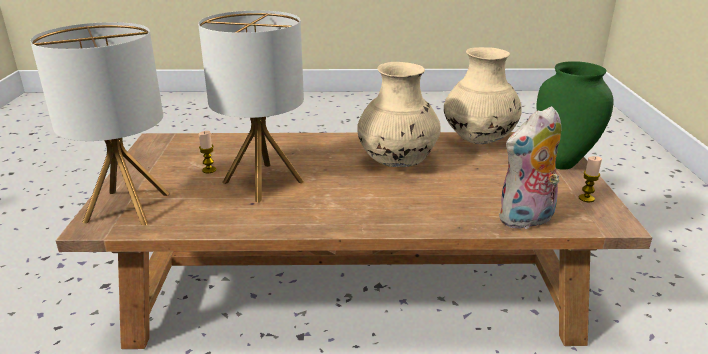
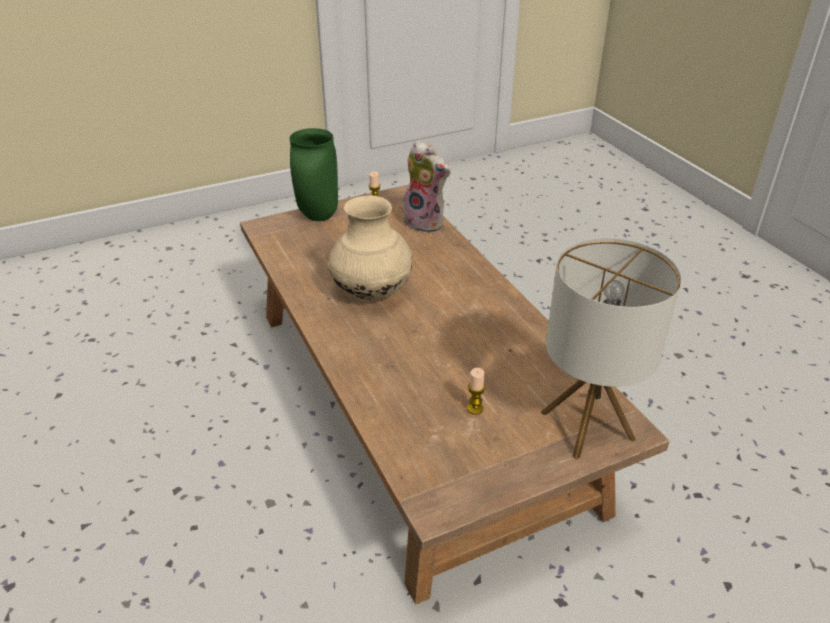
camera: 115 degrees left, 10 degrees up
table lamp [198,11,304,203] -> none
beige vase [444,47,522,144] -> none

